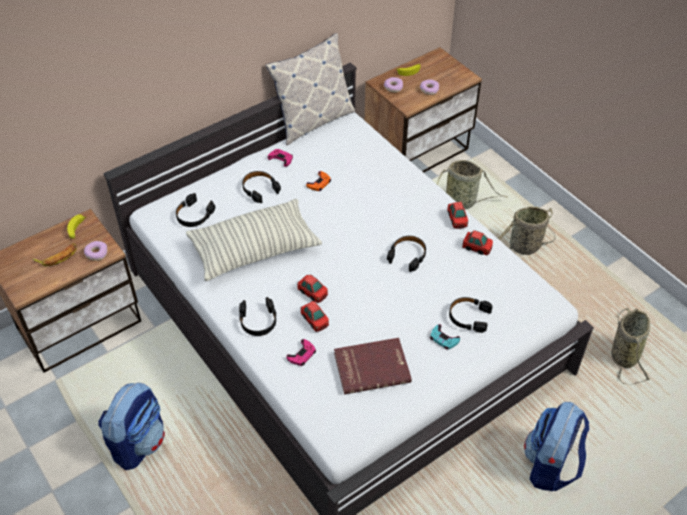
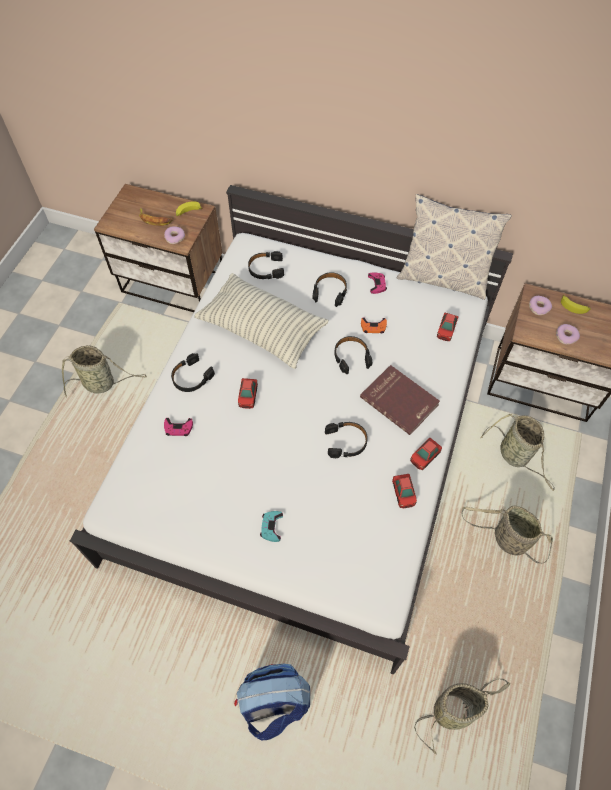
camera: 55 degrees right, 10 degrees up
backpack [98,383,165,470] -> basket [62,345,147,398]
toy car [301,301,329,332] -> toy car moved to [437,313,458,341]
red book [334,338,412,395] -> red book moved to [360,365,440,435]
black headphones [449,297,493,333] -> black headphones moved to [334,336,372,374]

